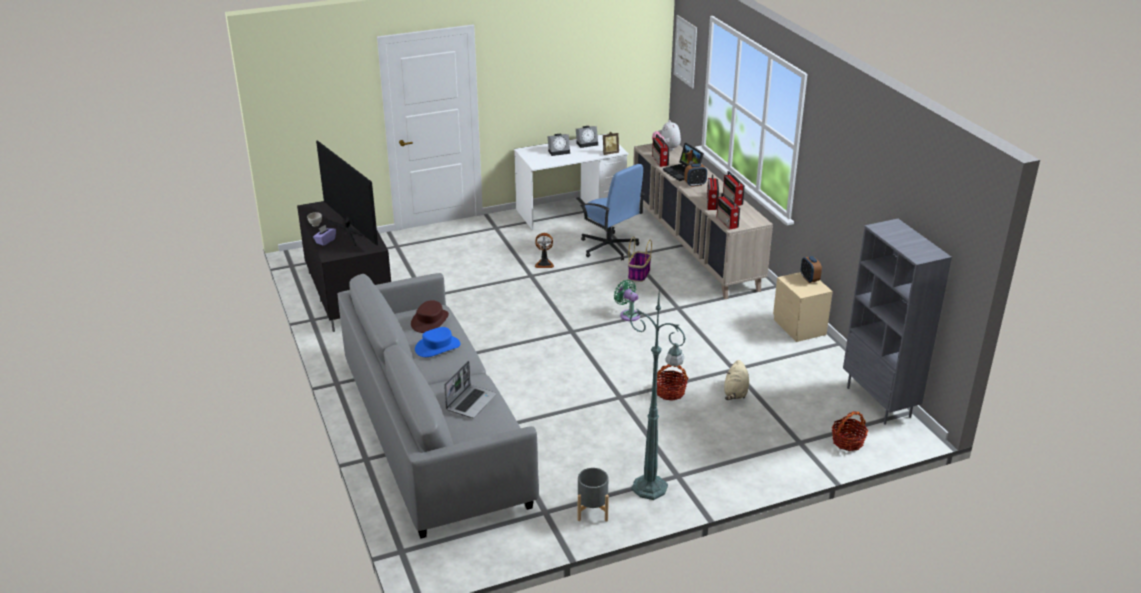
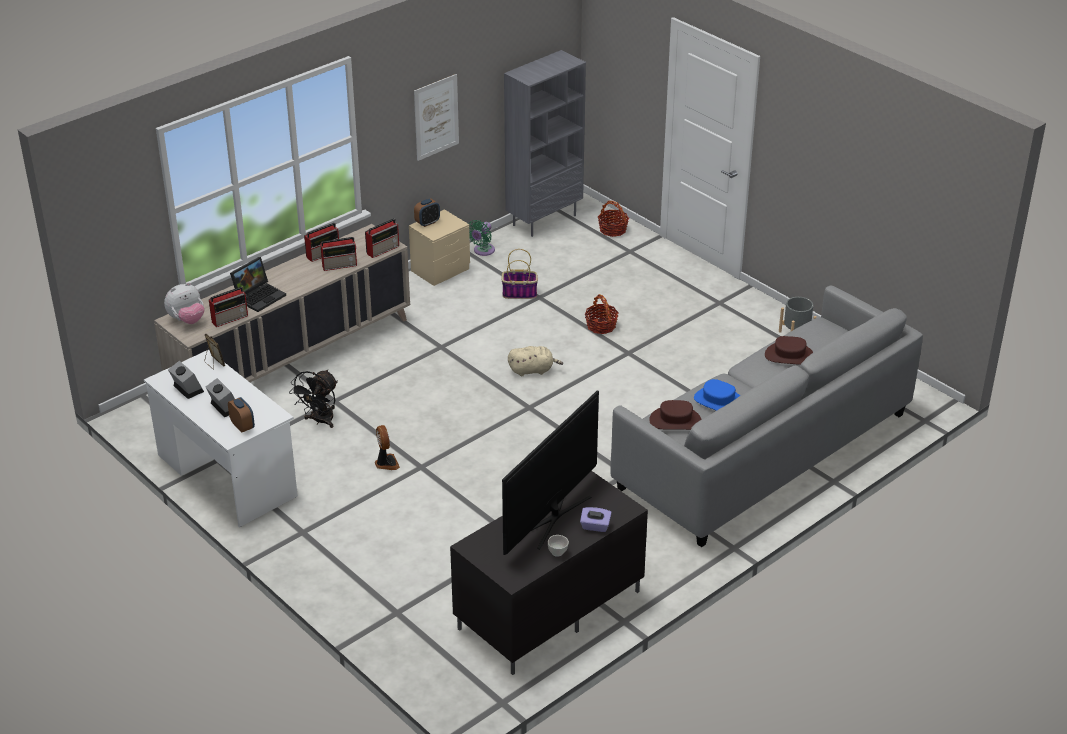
camera: 110 degrees left, 5 degrees up
laptop [444,361,497,418] -> brown hat [765,336,813,365]
blue office chair [580,164,645,260] -> black fan [289,370,338,428]
green fan [614,280,640,321] -> green fan moved to [468,220,495,256]
basket [628,236,652,282] -> basket moved to [502,249,538,299]
green floor lamp [630,284,686,500] -> none
picture [674,15,697,88] -> picture moved to [414,74,459,161]
alarm clock [684,164,707,187] -> alarm clock moved to [228,397,255,432]
beige plush toy [724,360,749,400] -> beige plush toy moved to [508,346,563,376]

